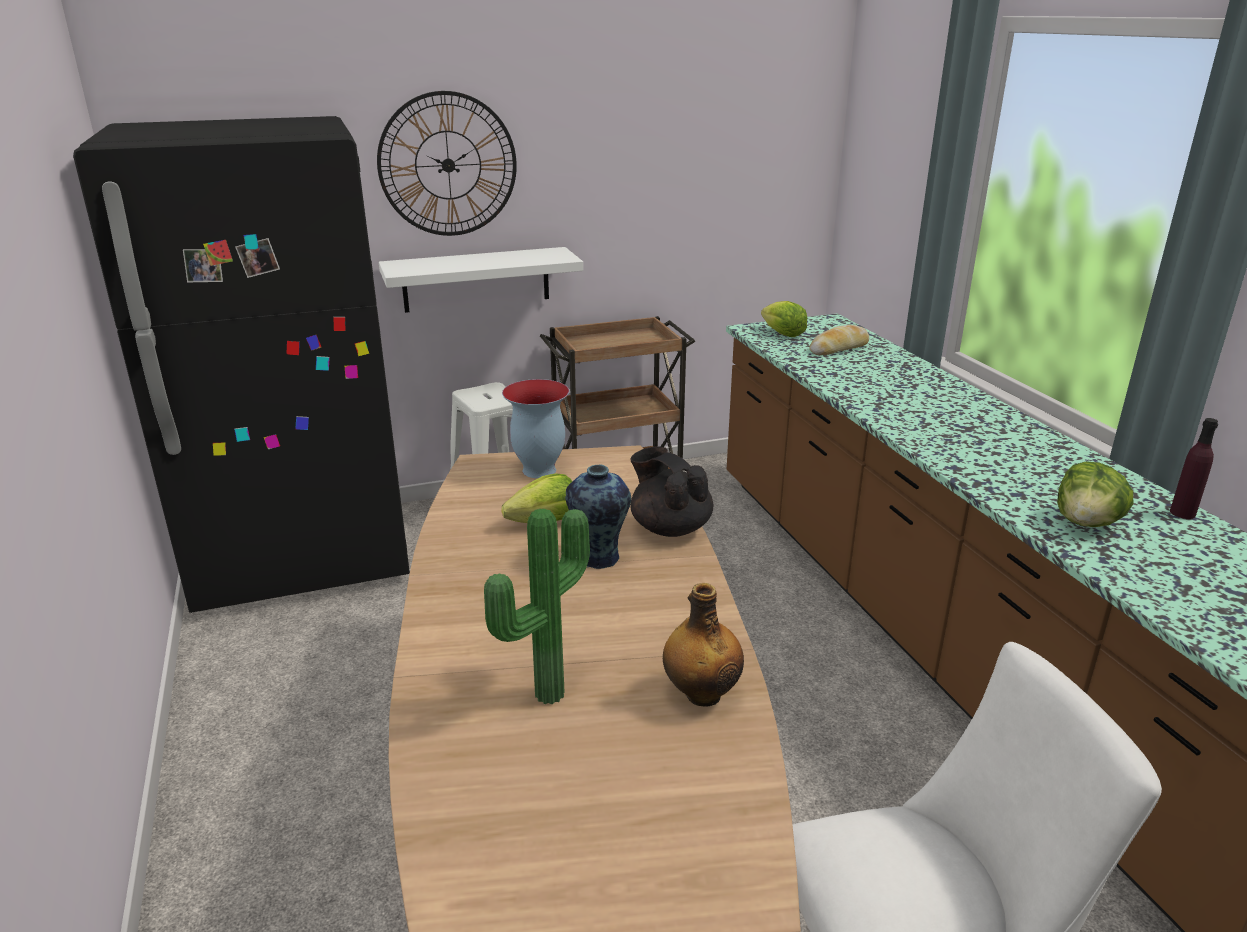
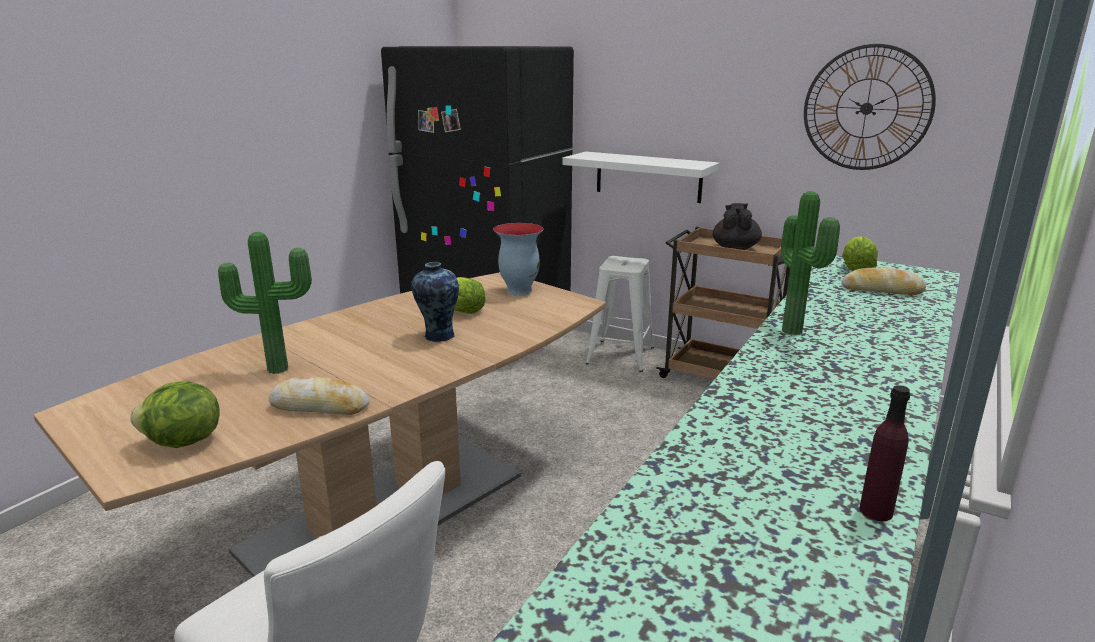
camera: 50 degrees right, 5 degrees down
wall clock [377,91,517,236] -> wall clock moved to [804,44,936,170]
black teapot [630,447,714,537] -> black teapot moved to [713,203,762,250]
bottle [663,583,744,707] -> bread [269,377,370,415]
lettuce [1057,461,1133,527] -> lettuce moved to [130,381,220,448]
none -> potted plant [781,191,840,335]

